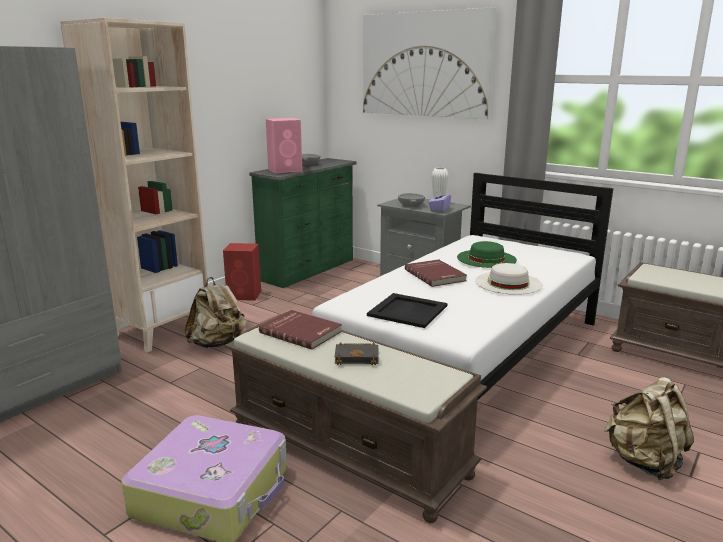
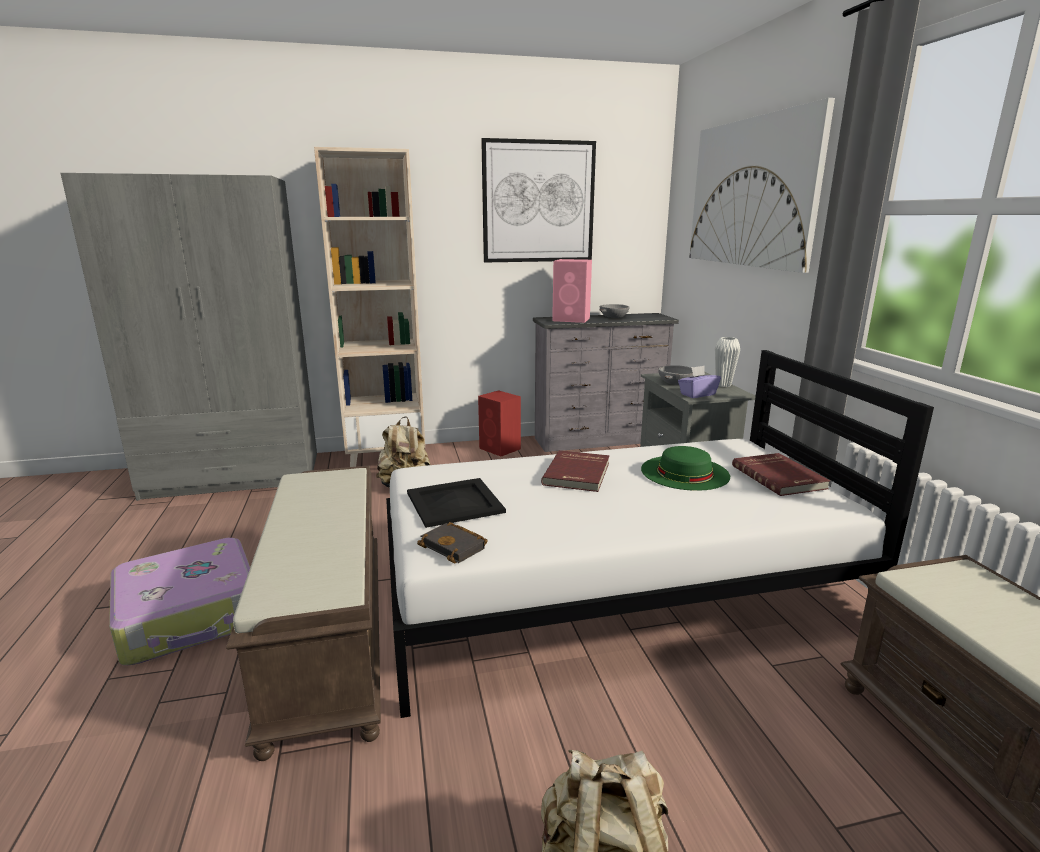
camera: 40 degrees right, 0 degrees up
green dresser [249,158,356,288] -> grey dresser [533,313,679,452]
red book [259,310,342,350] -> red book moved to [732,453,830,496]
black book [335,342,379,365] -> black book moved to [417,522,488,564]
white hat [475,263,543,295] -> none
none -> picture [481,138,596,262]

